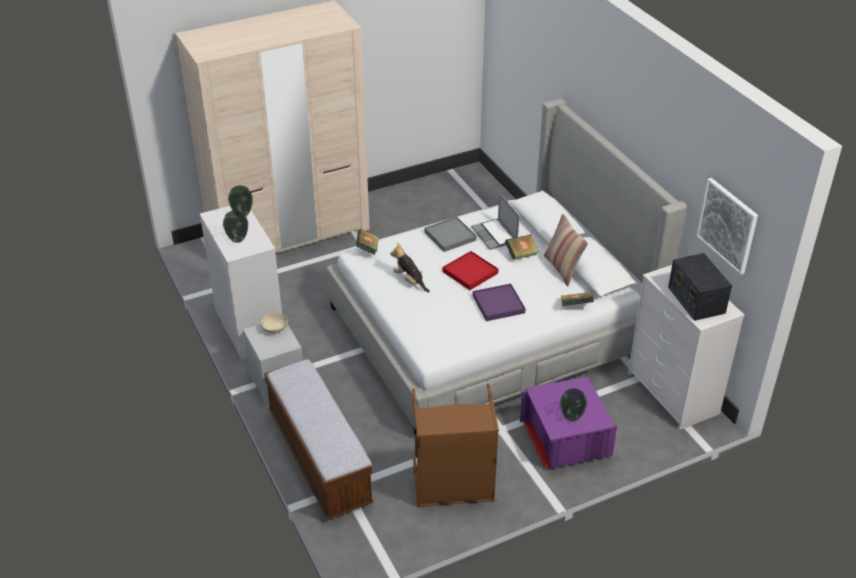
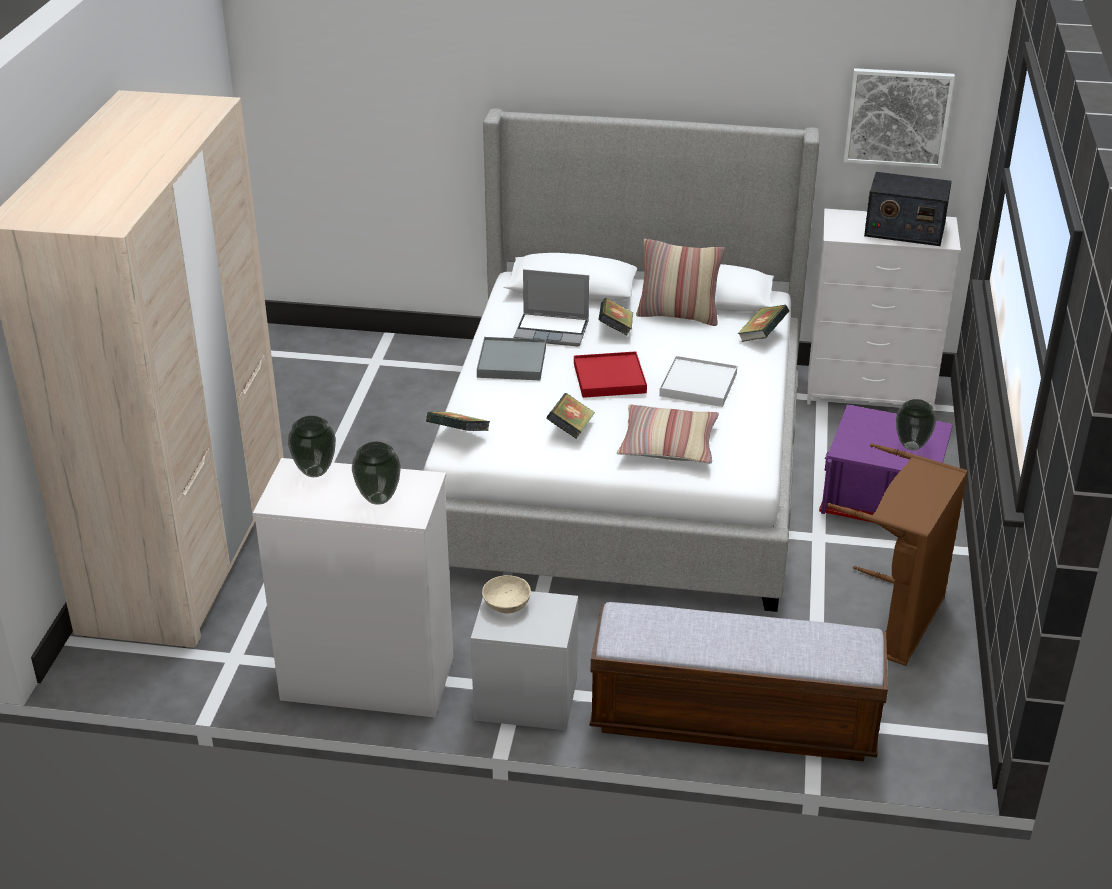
camera: 55 degrees left, 5 degrees down
plush toy [390,243,430,293] -> book [547,393,595,439]
purple tray [473,284,526,321] -> white tray [659,356,737,407]
none -> pillow [617,404,719,464]

